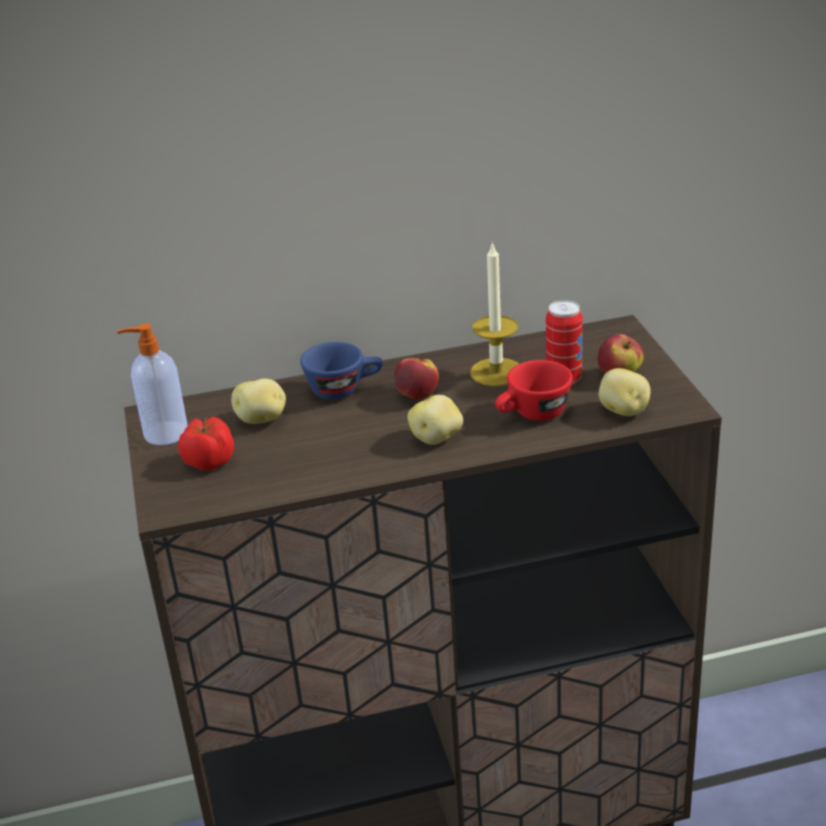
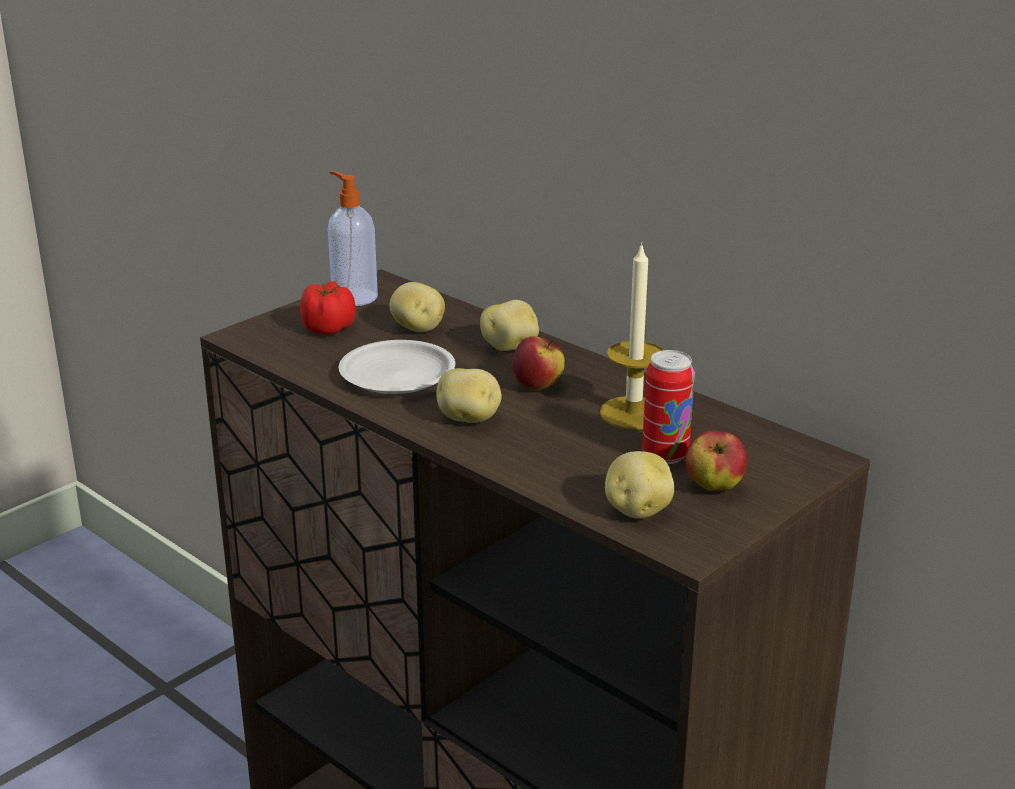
camera: 55 degrees right, 5 degrees down
blue cup [300,342,383,400] -> potato [480,300,539,351]
red cup [495,360,573,421] -> none
none -> white plate [339,340,455,394]

